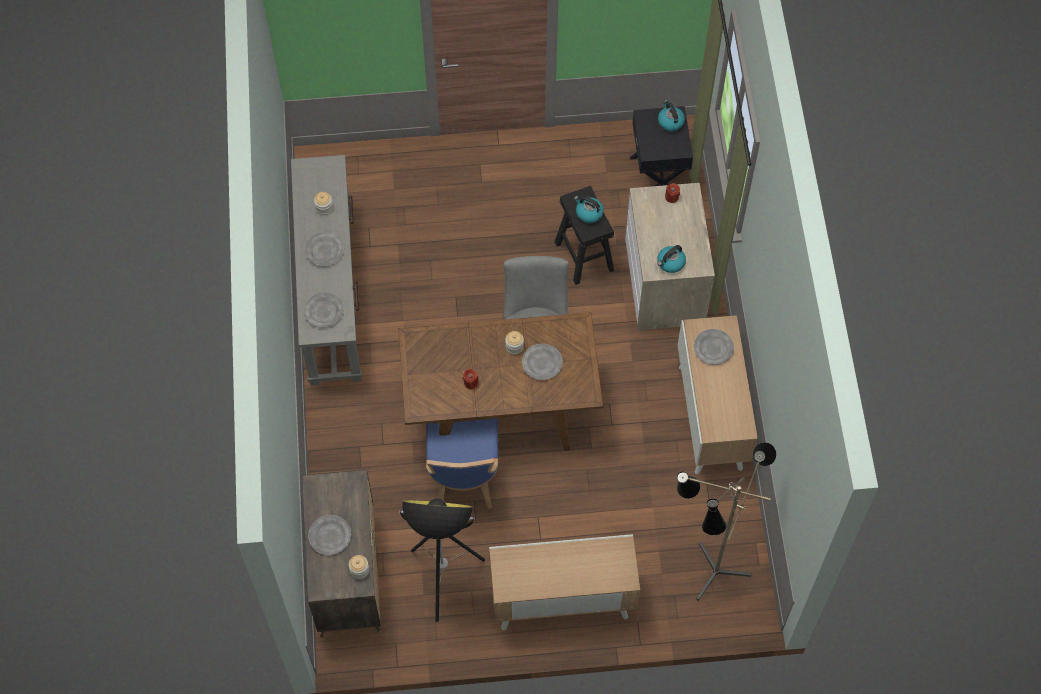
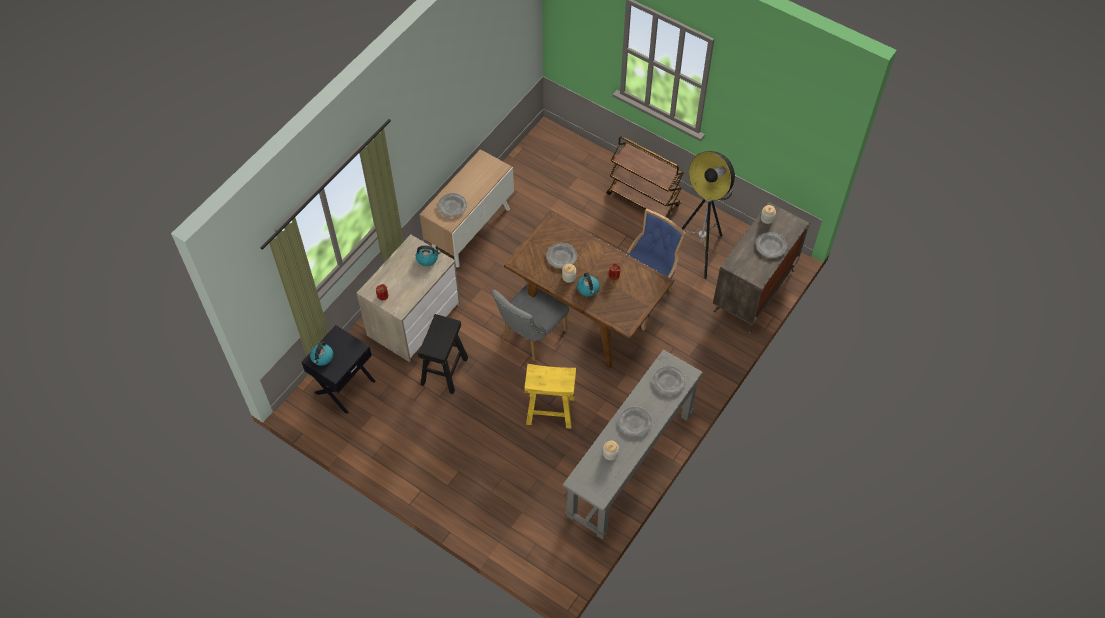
camera: 140 degrees left, 5 degrees down
cabinet [489,534,640,630] -> brown cart [607,136,684,217]
kettle [574,196,604,223] -> kettle moved to [577,273,600,297]
floor lamp [677,442,777,601] -> none
none -> yellow stool [524,364,576,429]

